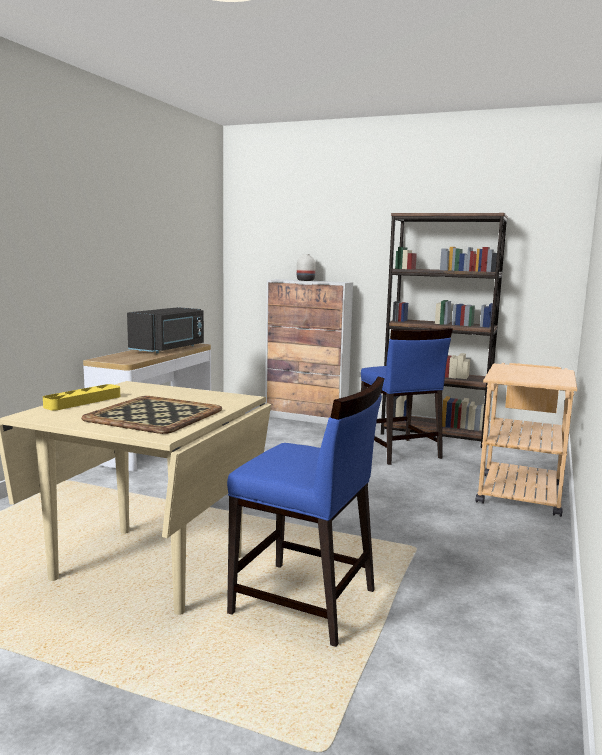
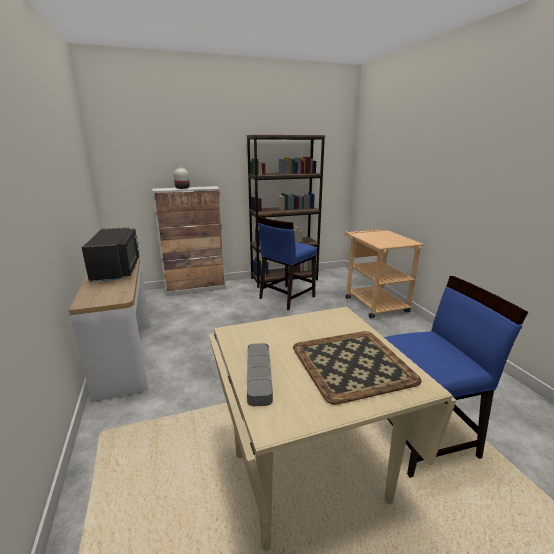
camera: 40 degrees left, 10 degrees up
yellow tray [43,384,120,410] -> grey tray [247,343,273,406]
blue chair [361,328,453,465] -> blue chair turned 105 degrees clockwise [257,216,317,310]

